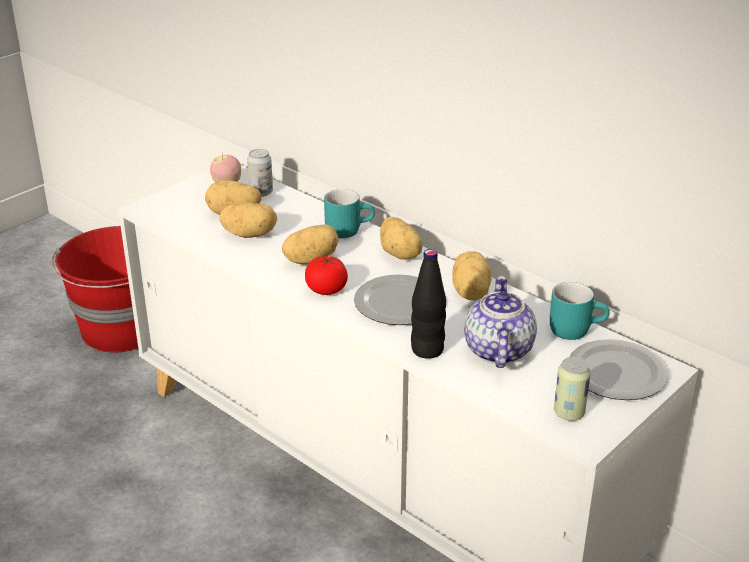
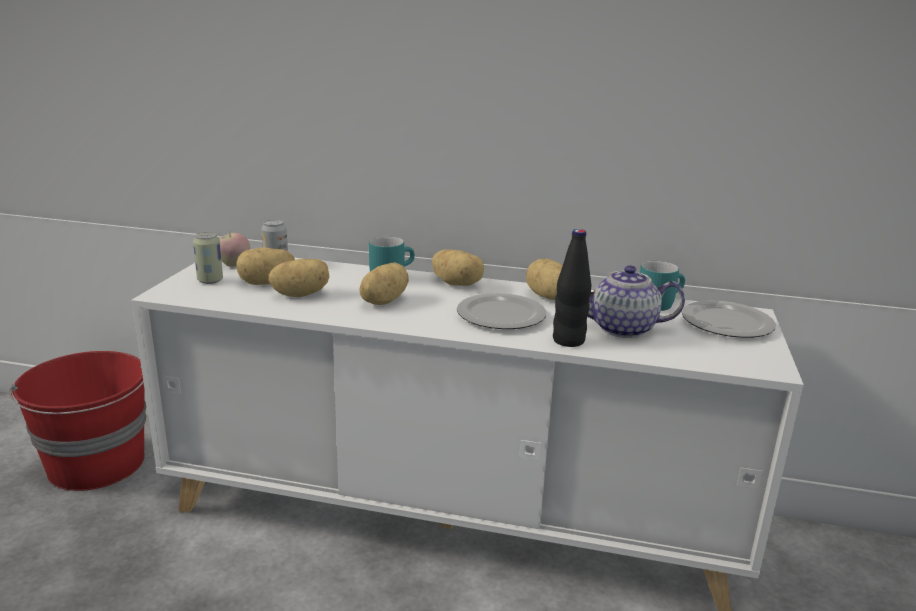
camera: 30 degrees left, 10 degrees down
tomato [305,256,348,295] -> none
teapot [464,276,537,368] -> teapot turned 60 degrees counterclockwise [588,265,685,338]
can [554,357,591,421] -> can moved to [193,232,223,284]

